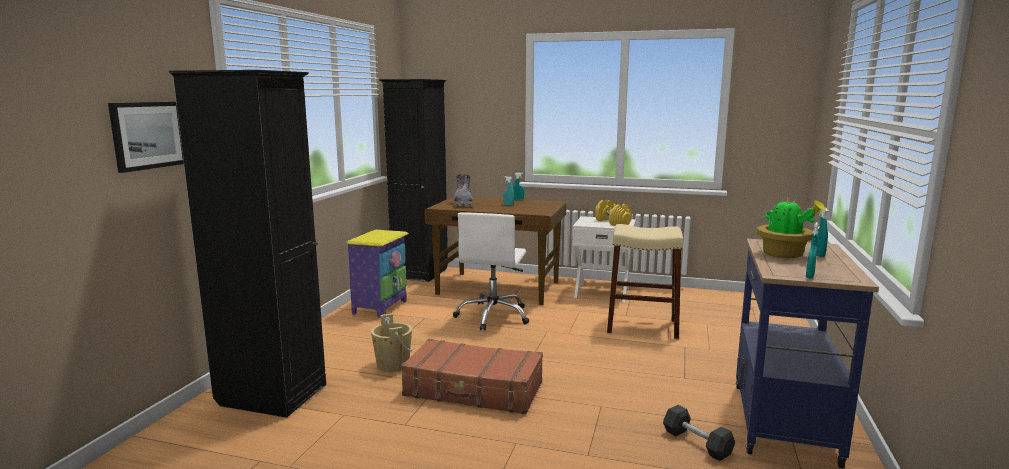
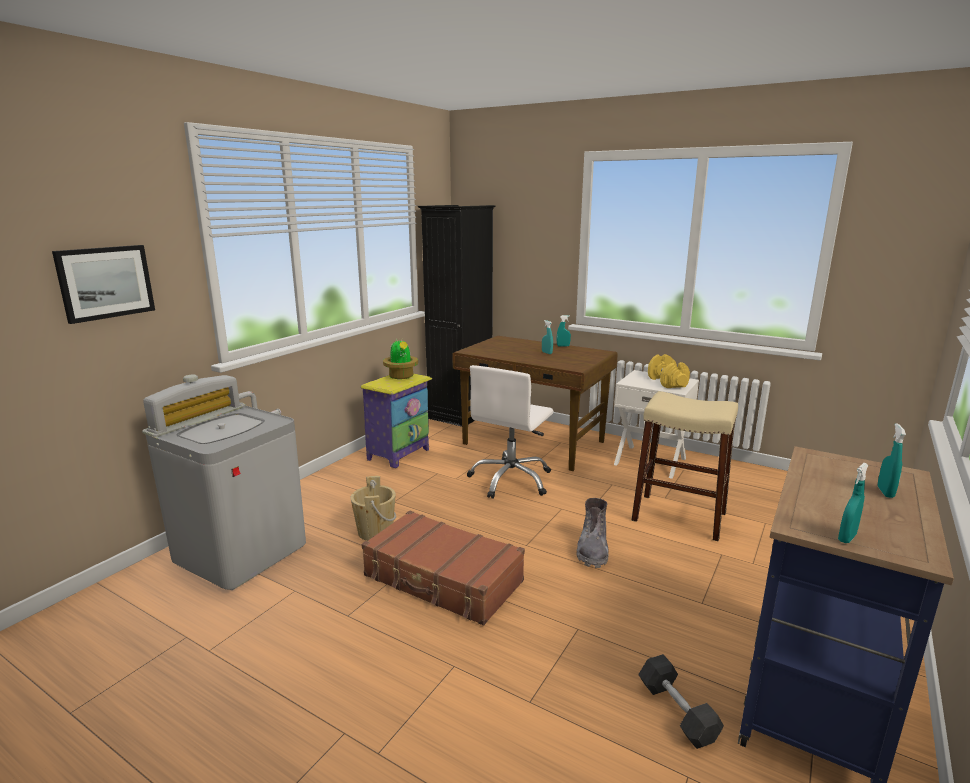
camera: 15 degrees right, 5 degrees up
black cabinet [169,70,326,417] -> grey washing machine [142,375,306,590]
grey boot [453,174,473,207] -> grey boot moved to [576,498,609,568]
potted plant [757,196,826,258] -> potted plant moved to [383,338,418,379]

